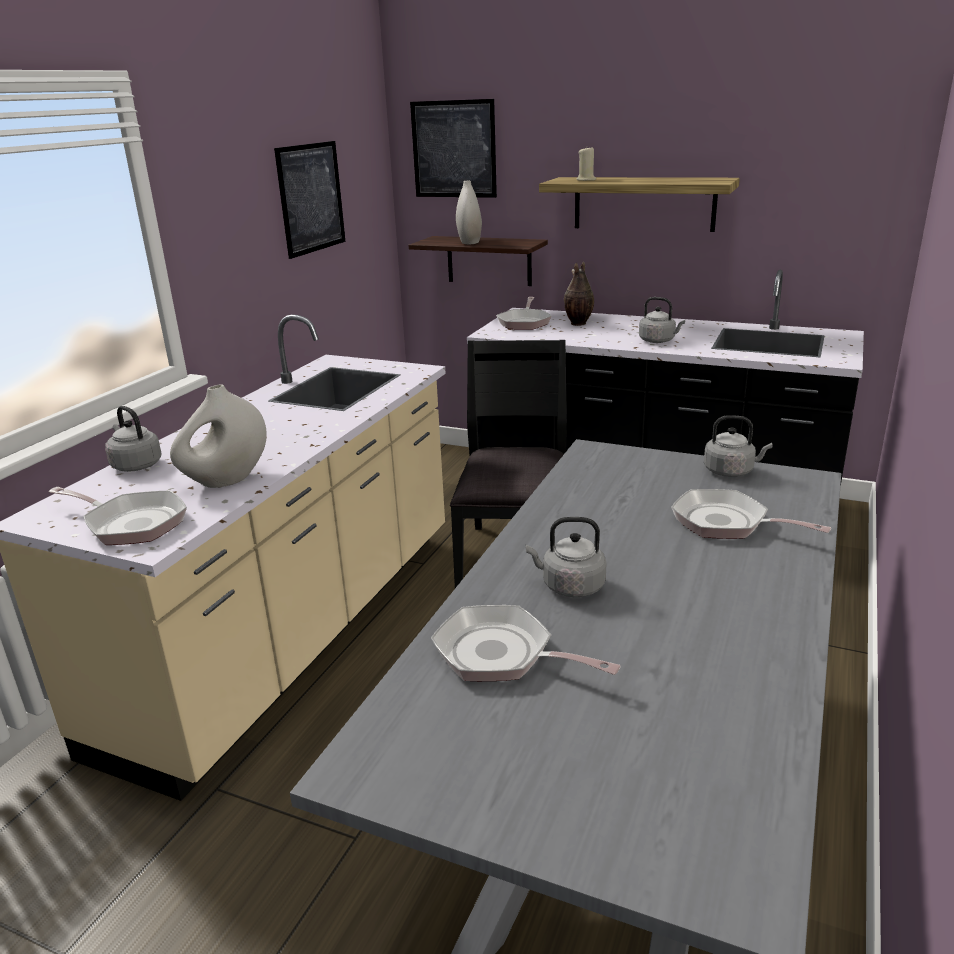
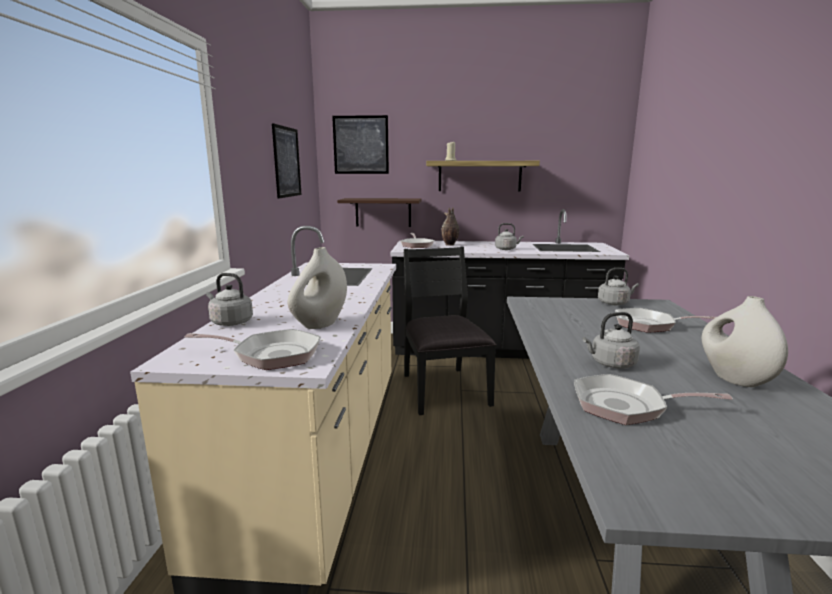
camera: 20 degrees left, 10 degrees down
white vase [456,181,482,245] -> white vase moved to [702,296,788,387]

